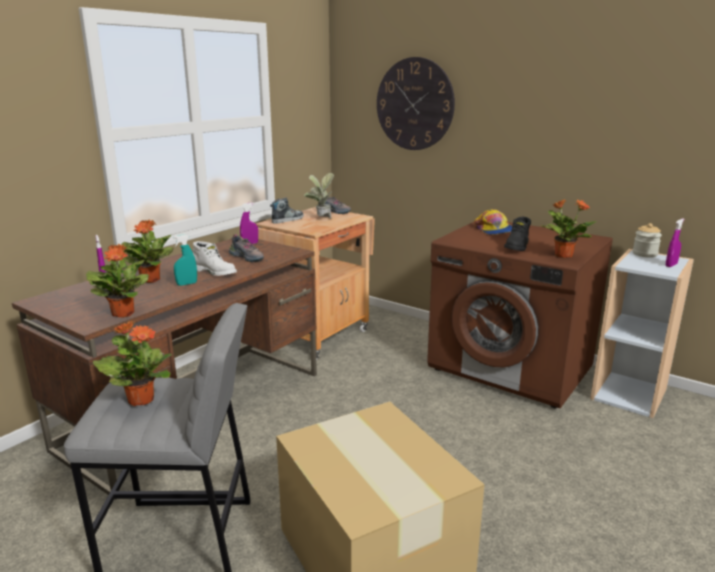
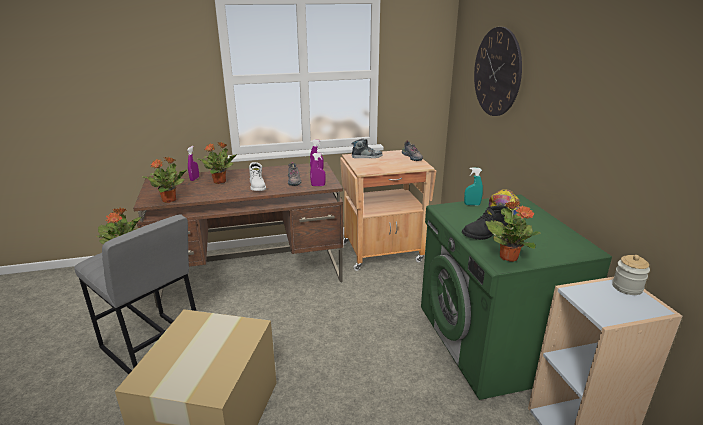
camera: 40 degrees right, 5 degrees up
turquoise spray bottle [173,234,197,286] -> turquoise spray bottle moved to [464,167,483,206]
potted plant [304,173,334,219] -> none
brown washing machine [427,222,613,409] -> green washing machine [421,194,612,400]
purple spray bottle [666,219,684,267] -> purple spray bottle moved to [310,153,326,186]

